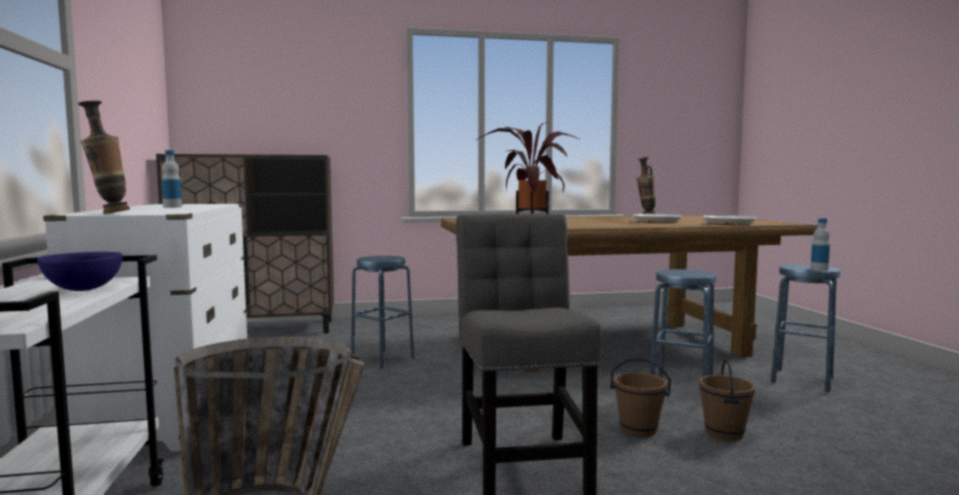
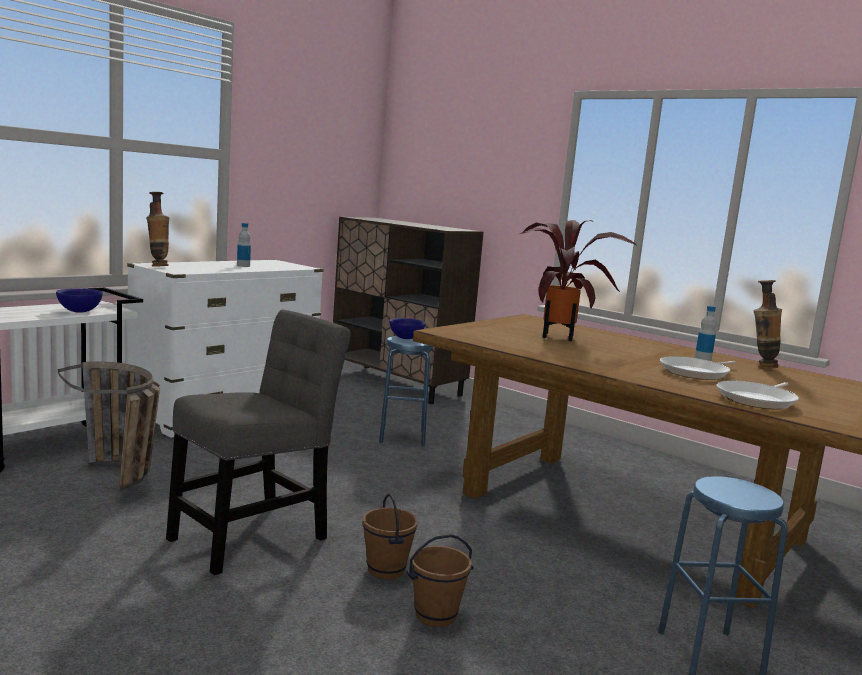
camera: 50 degrees right, 5 degrees up
blue stool [650,269,716,378] -> none
bottle [811,218,830,271] -> bottle moved to [695,306,717,361]
none -> blue bowl [389,318,426,339]

